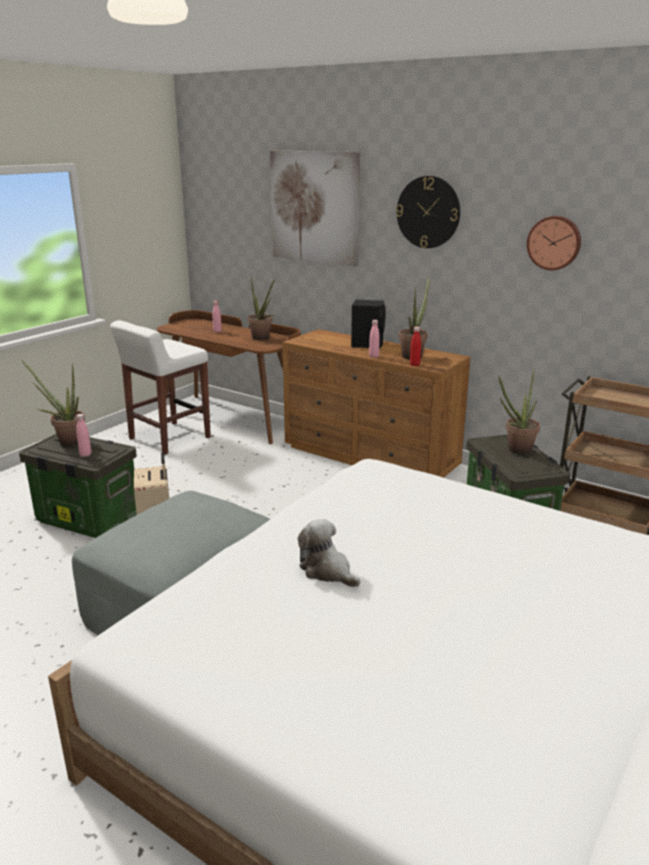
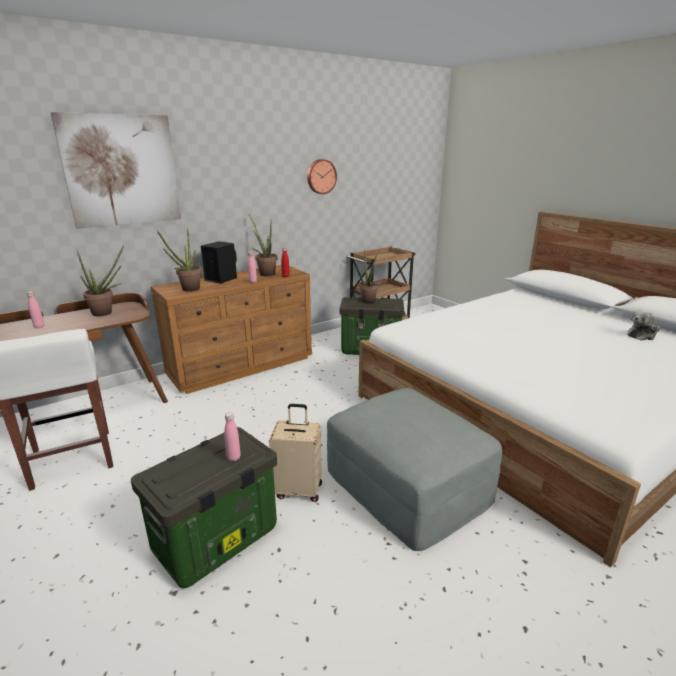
camera: 70 degrees left, 0 degrees up
potted plant [22,361,85,446] -> potted plant moved to [157,226,202,292]
plush toy [298,519,360,587] -> plush toy moved to [627,310,661,341]
wall clock [396,176,460,248] -> none

